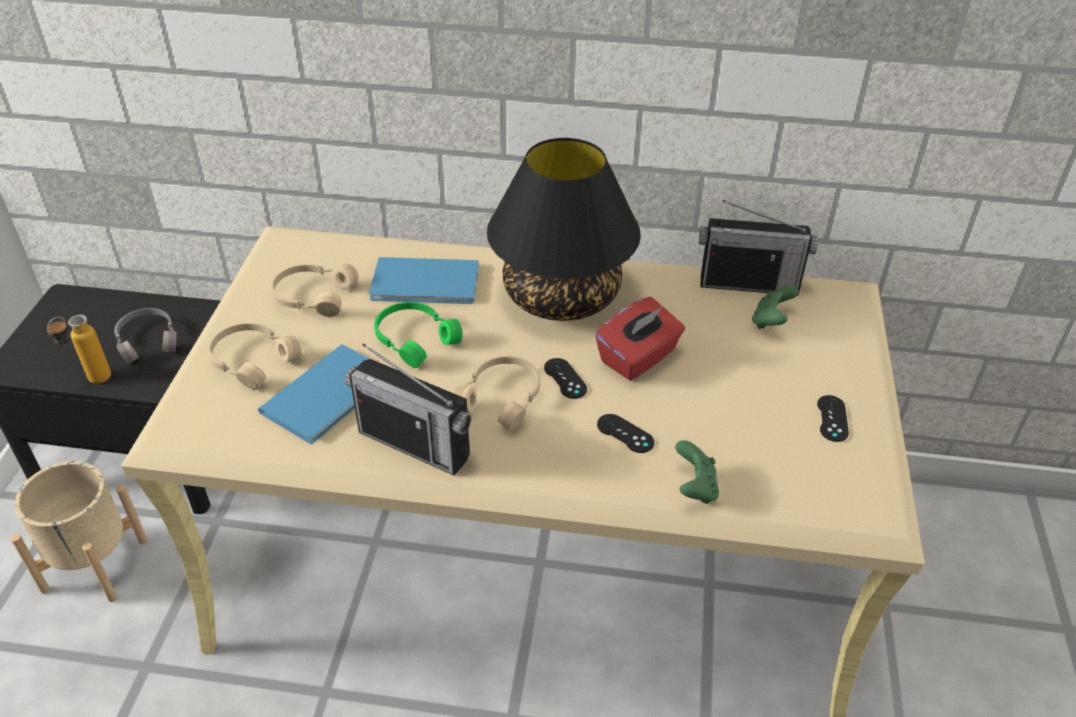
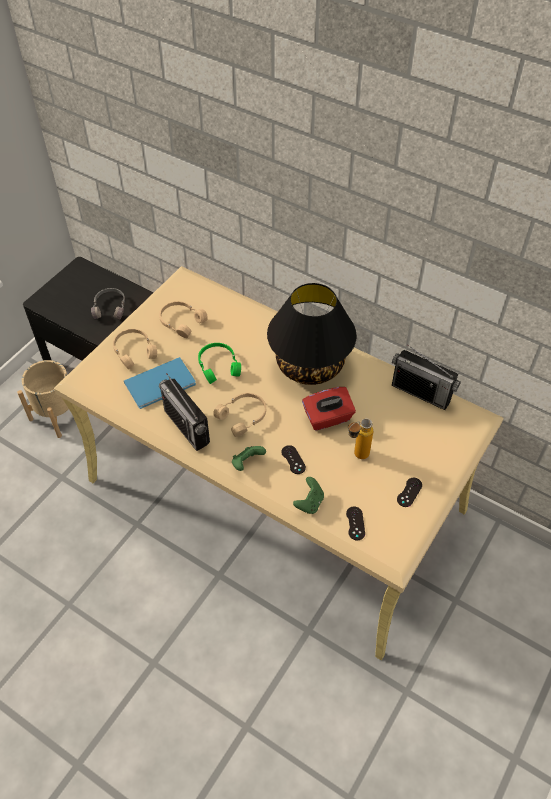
camera: 25 degrees right, 10 degrees up
bottle [47,315,111,384] -> bottle moved to [348,418,373,459]
blue book [369,257,479,304] -> none
black game controller [544,358,587,399] -> black game controller moved to [346,507,365,541]
green game controller [752,286,799,329] -> green game controller moved to [232,446,266,471]

